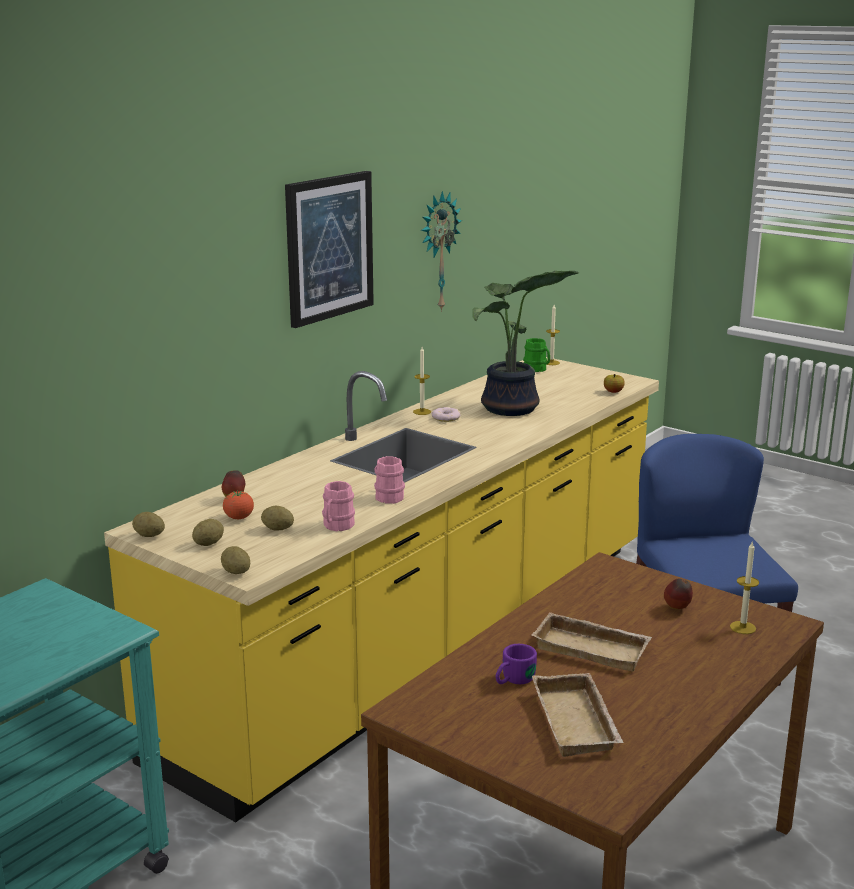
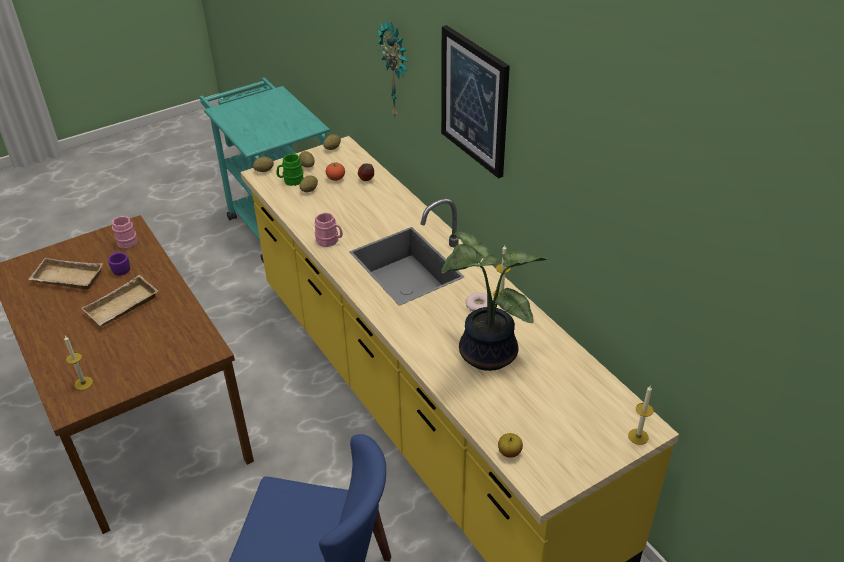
camera: 110 degrees right, 20 degrees up
pink mug [322,481,355,531] -> pink mug moved to [112,216,138,249]
wall clock [421,191,462,312] -> wall clock moved to [377,20,408,118]
green mug [523,338,550,372] -> green mug moved to [277,154,304,186]
apple [664,579,693,609] -> none

